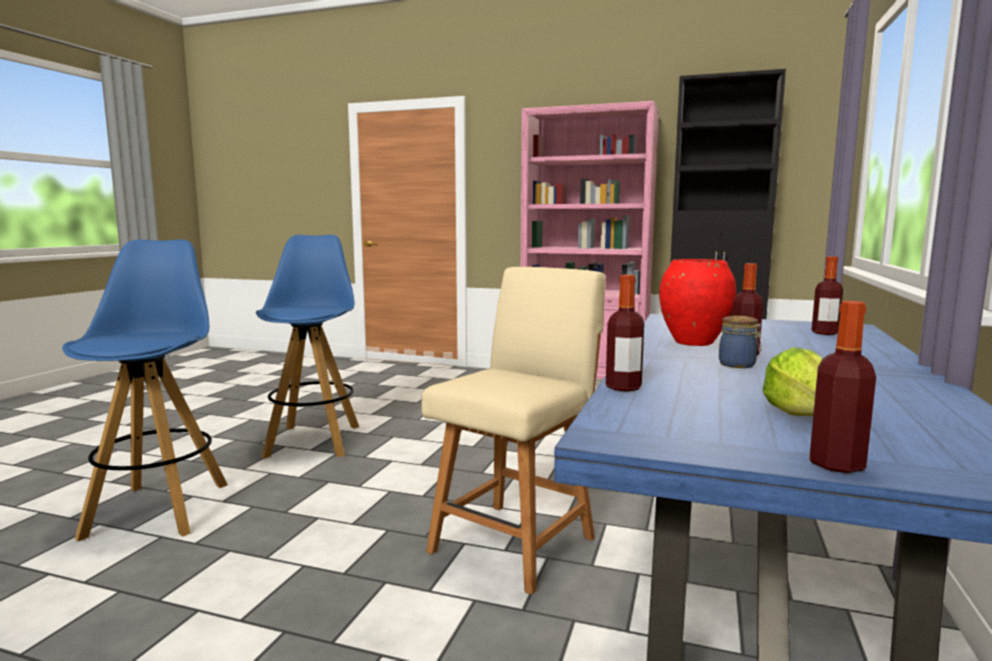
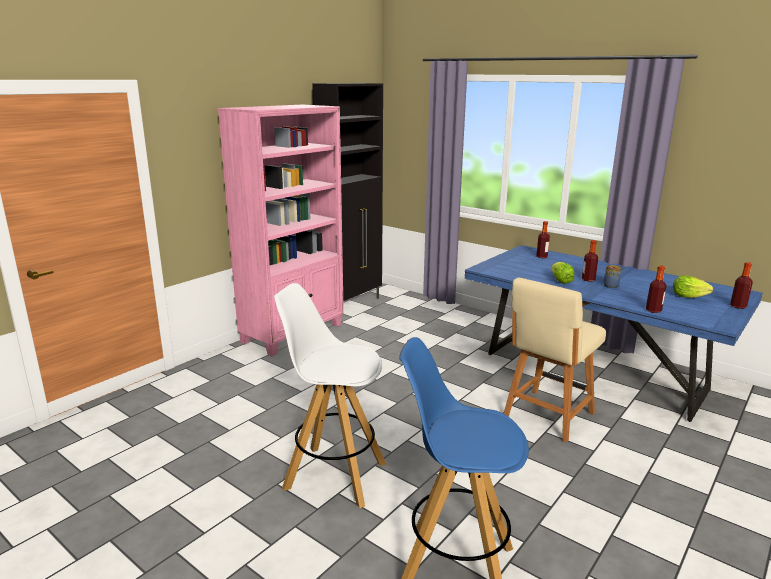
camera: 70 degrees left, 10 degrees up
blue stool [256,235,359,459] -> white stool [274,283,386,508]
beige chair [421,267,606,595] -> beige chair turned 105 degrees counterclockwise [504,278,606,442]
red vase [659,259,736,346] -> lettuce [552,262,574,284]

